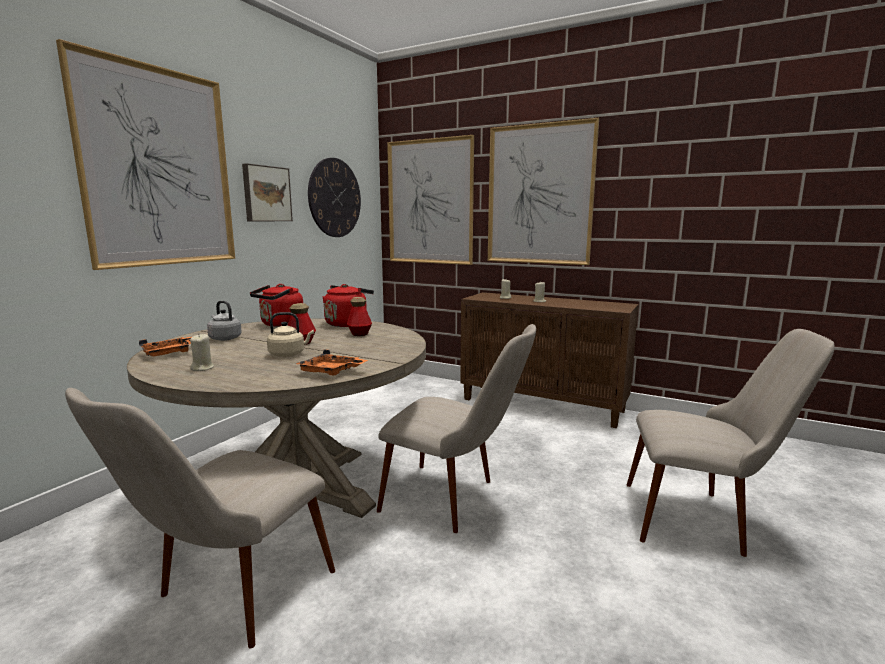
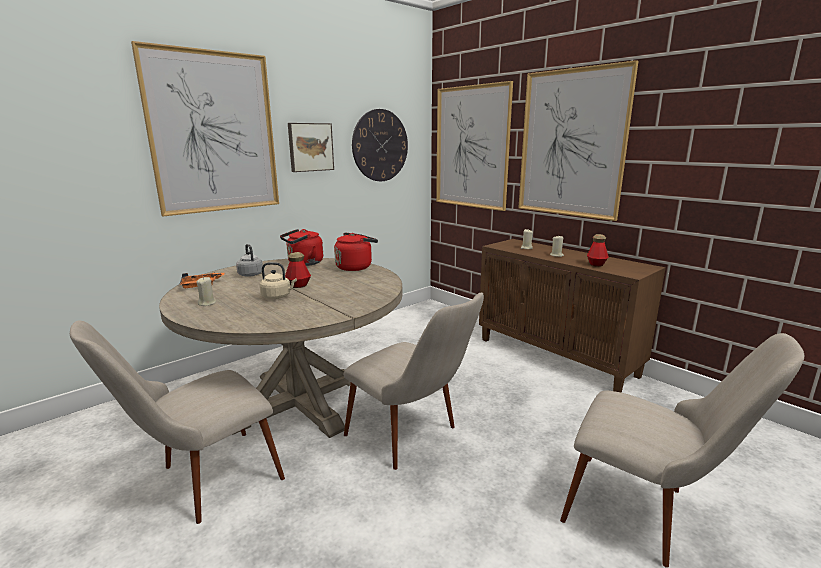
camera: 20 degrees right, 5 degrees up
orange tray [296,350,368,376] -> none
bottle [347,297,372,336] -> bottle moved to [587,234,609,267]

